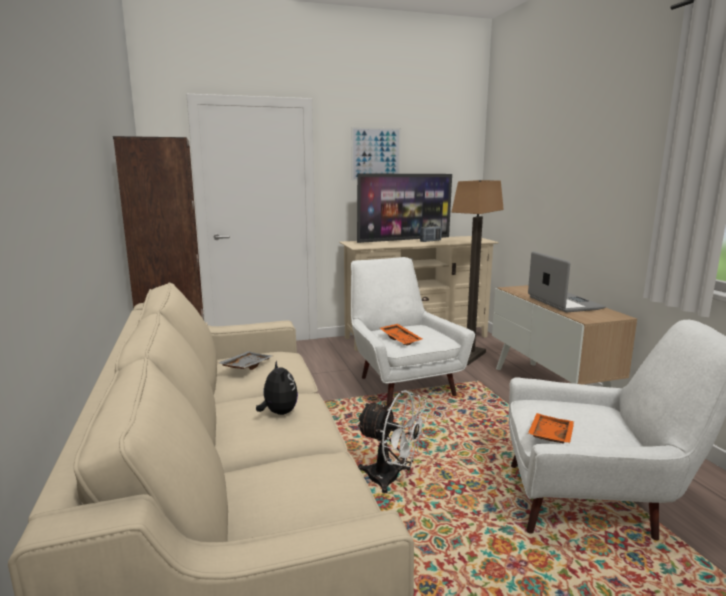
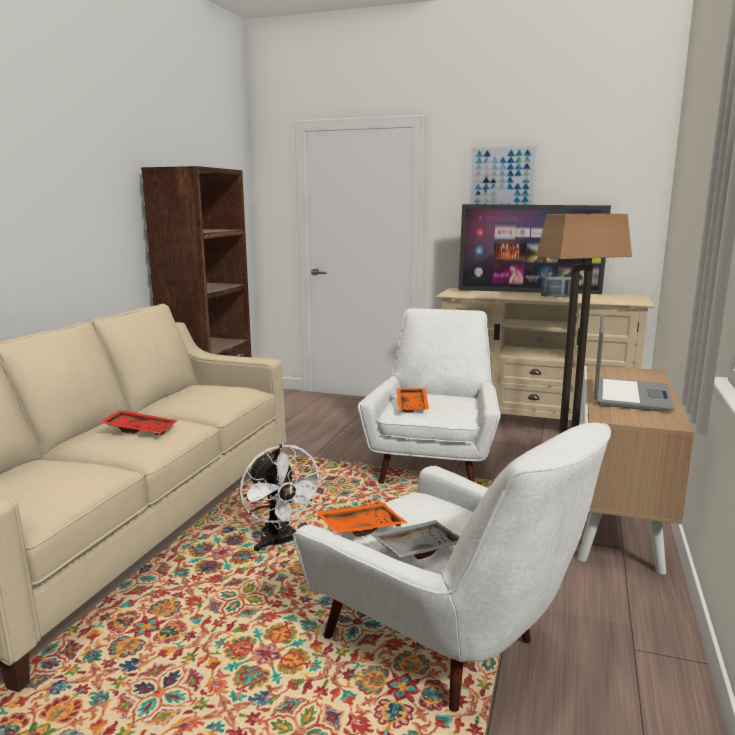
camera: 35 degrees right, 0 degrees up
grey tray [218,351,272,370] -> grey tray moved to [370,520,460,559]
plush toy [256,360,298,415] -> red tray [101,410,177,435]

